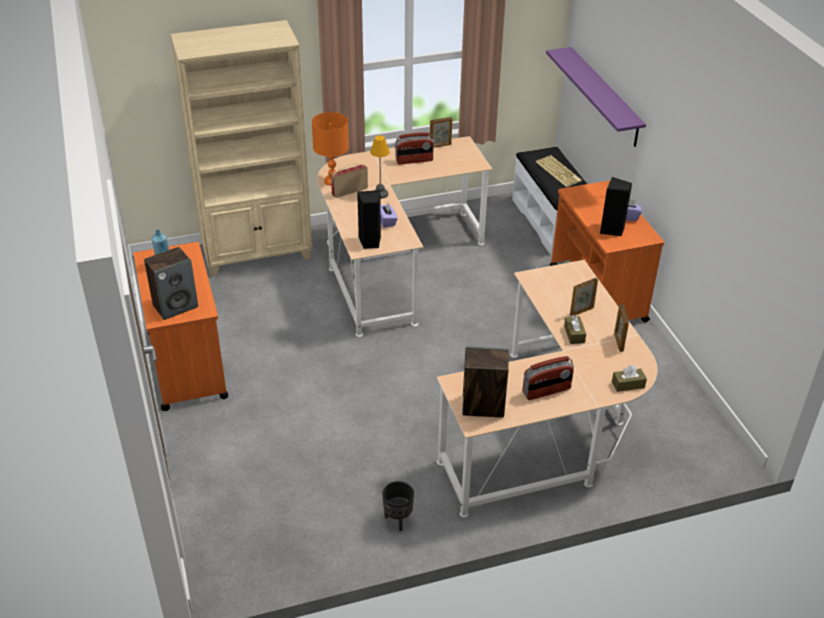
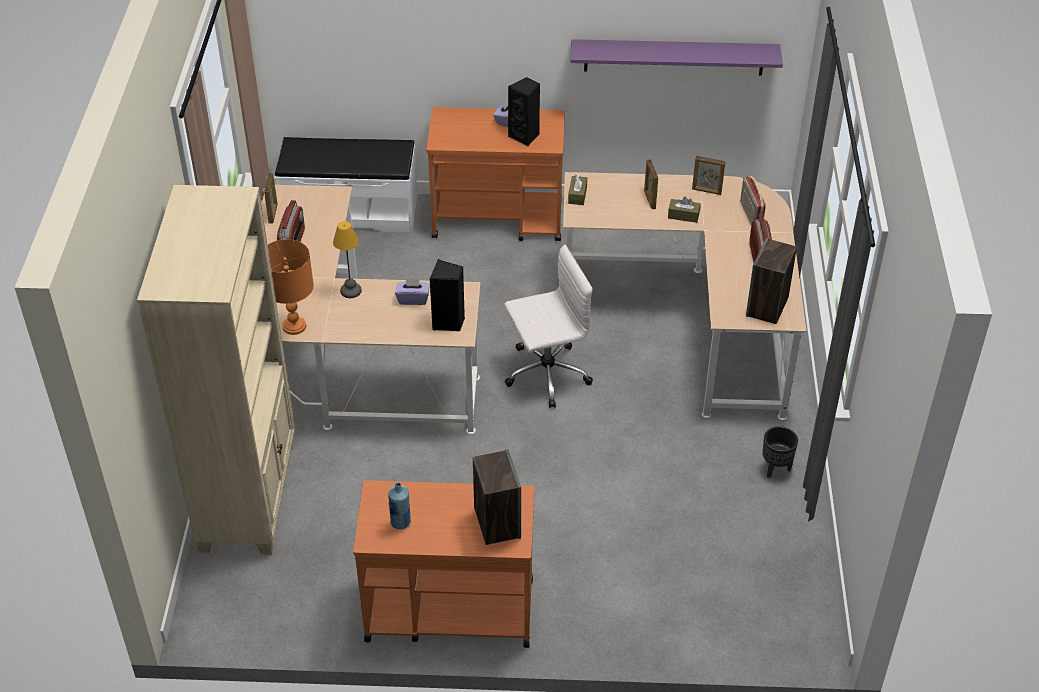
camera: 70 degrees left, 5 degrees up
radio [331,163,368,198] -> radio moved to [740,176,766,225]
keyboard [536,155,582,187] -> none
purple shelf [546,47,646,147] -> purple shelf moved to [571,39,783,76]
brown tissue box [612,365,647,392] -> brown tissue box moved to [568,175,587,205]
none -> white office chair [504,245,593,408]

